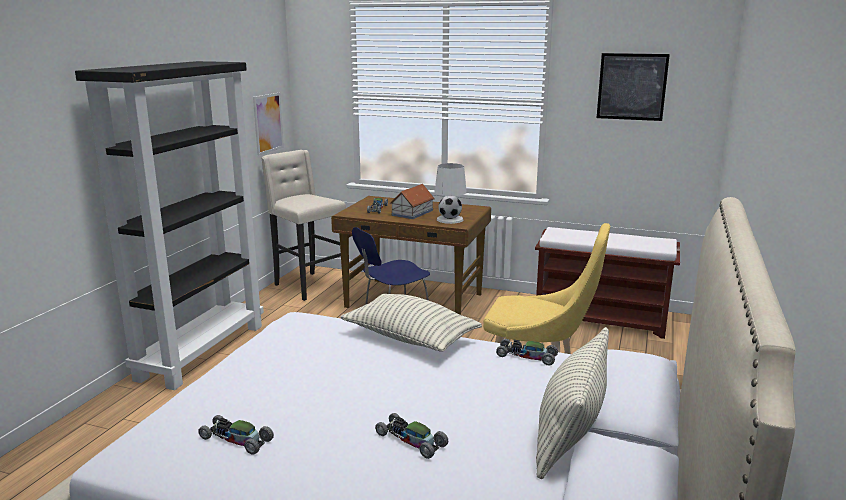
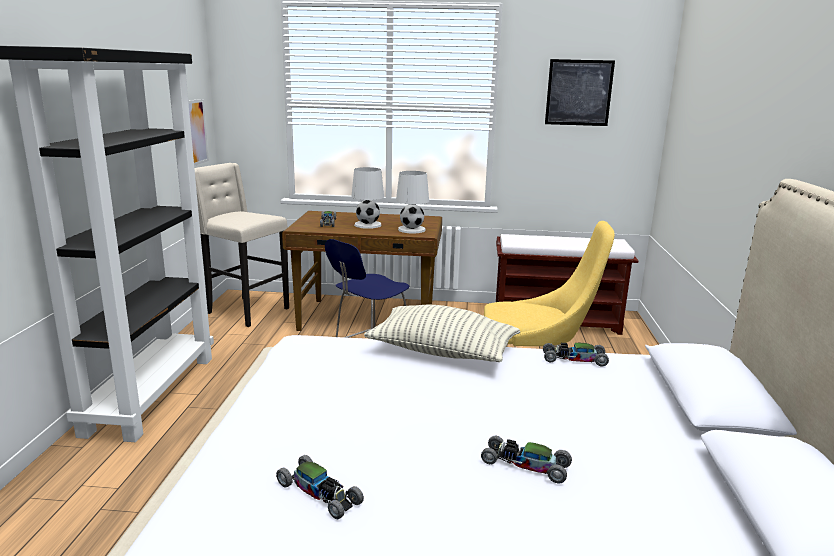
camera: 15 degrees left, 0 degrees up
toy car [198,415,274,455] -> toy car turned 150 degrees counterclockwise [276,455,364,519]
toy house [390,184,434,219] -> white table lamp [351,167,384,229]
pillow [536,327,609,479] -> none

